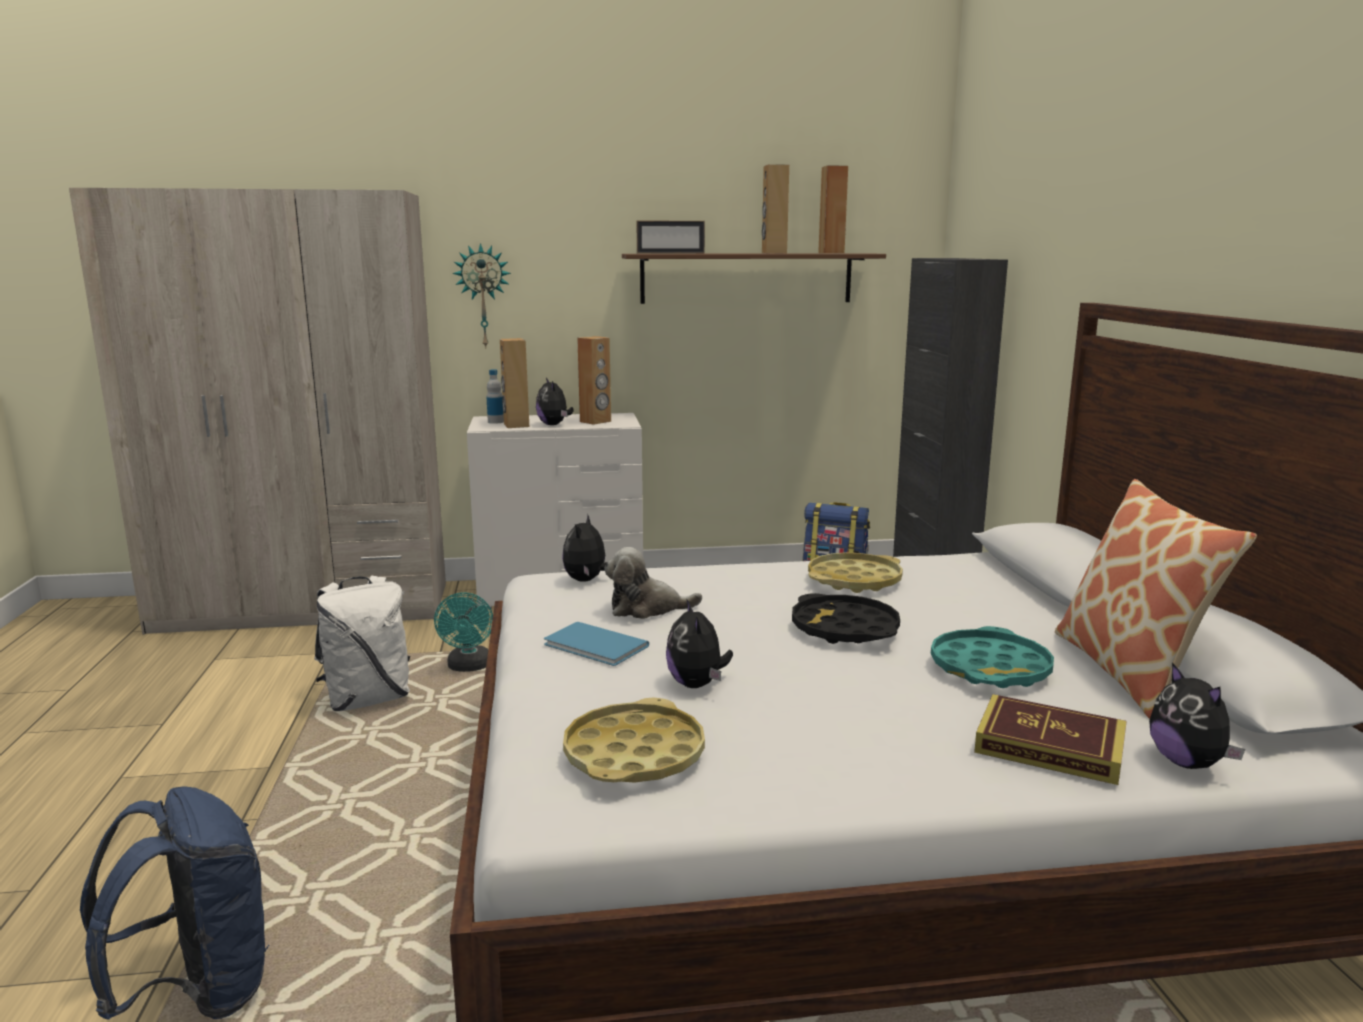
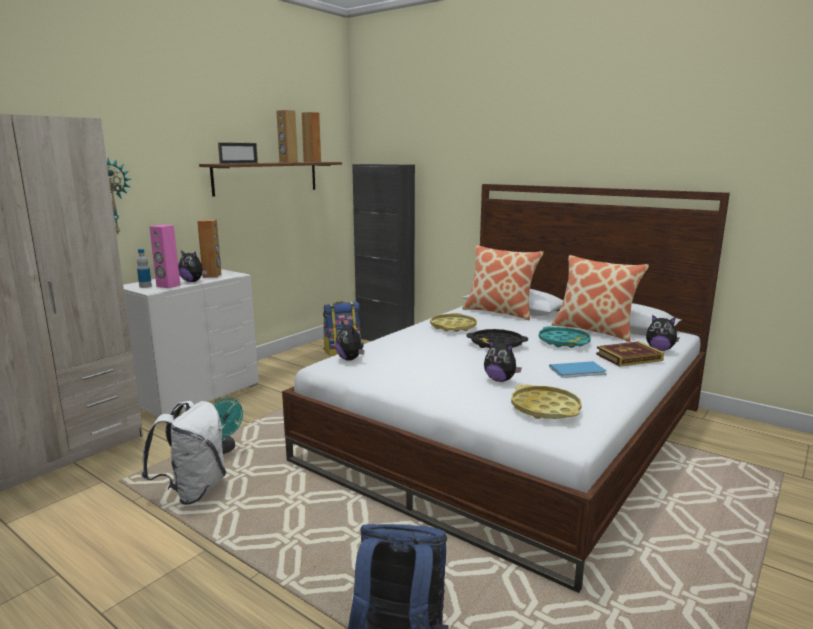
camera: 45 degrees left, 0 degrees up
brown speaker [500,338,529,428] -> pink speaker [149,225,181,288]
blue book [544,622,649,666] -> blue book moved to [549,361,607,378]
plush toy [604,547,702,619] -> none
none -> pillow [462,245,544,320]

